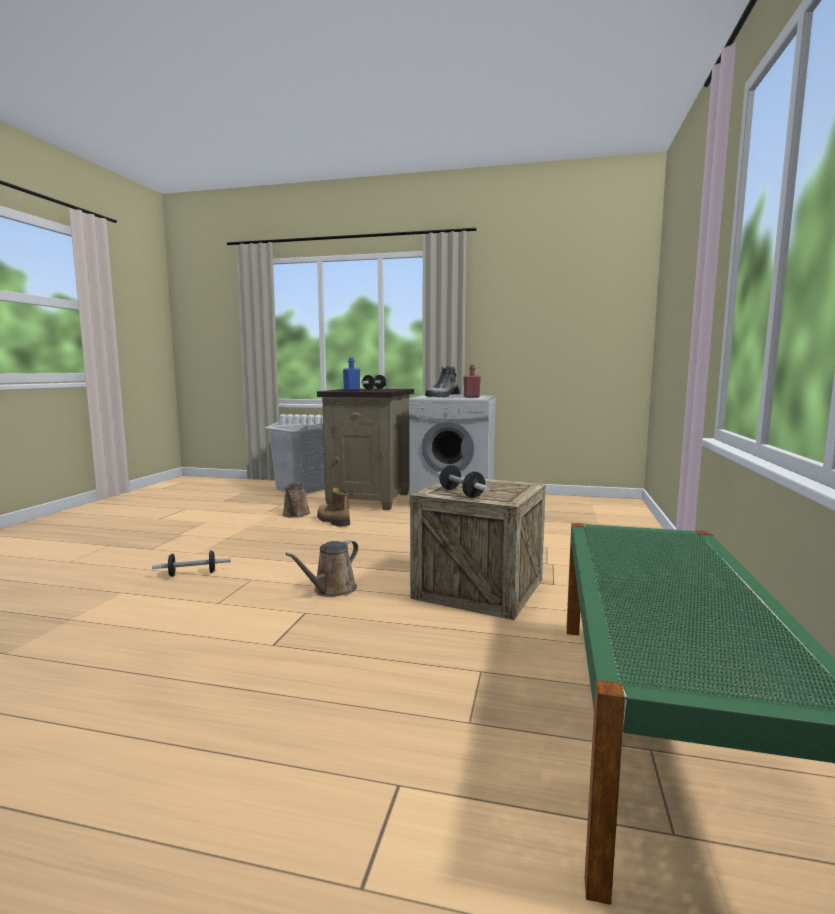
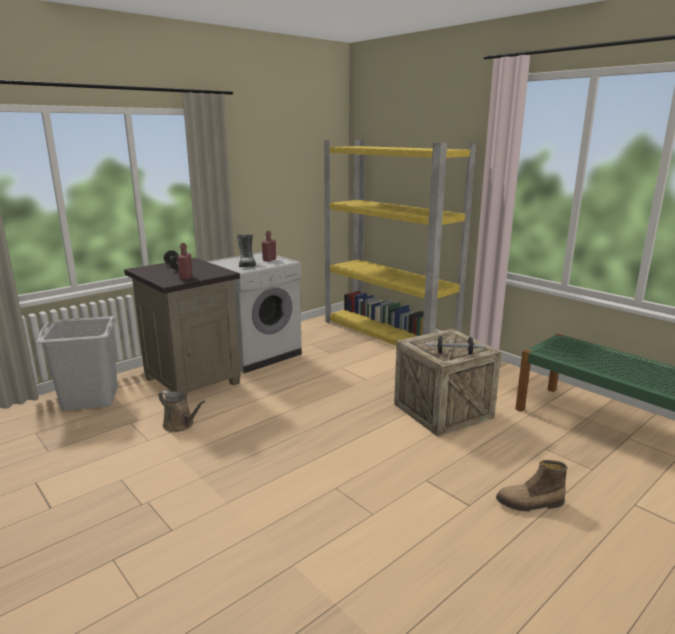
camera: 55 degrees left, 10 degrees up
dumbbell [152,550,230,577] -> none
brown watering can [285,540,358,597] -> none
boot [317,488,350,527] -> boot moved to [496,460,568,512]
blue bottle [343,358,360,391] -> red bottle [177,243,193,280]
none -> yellow bookcase [324,140,477,345]

